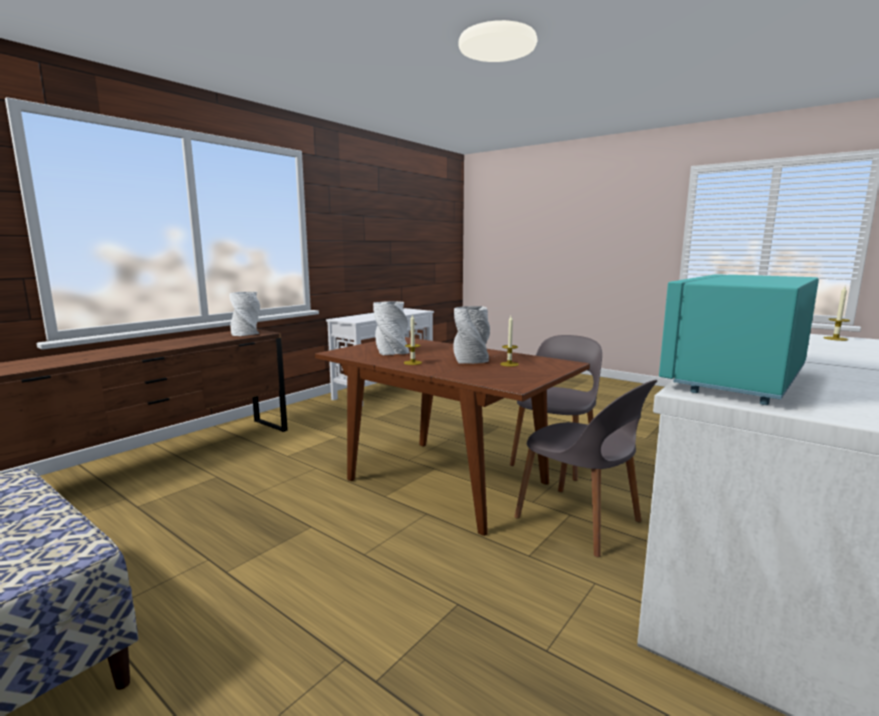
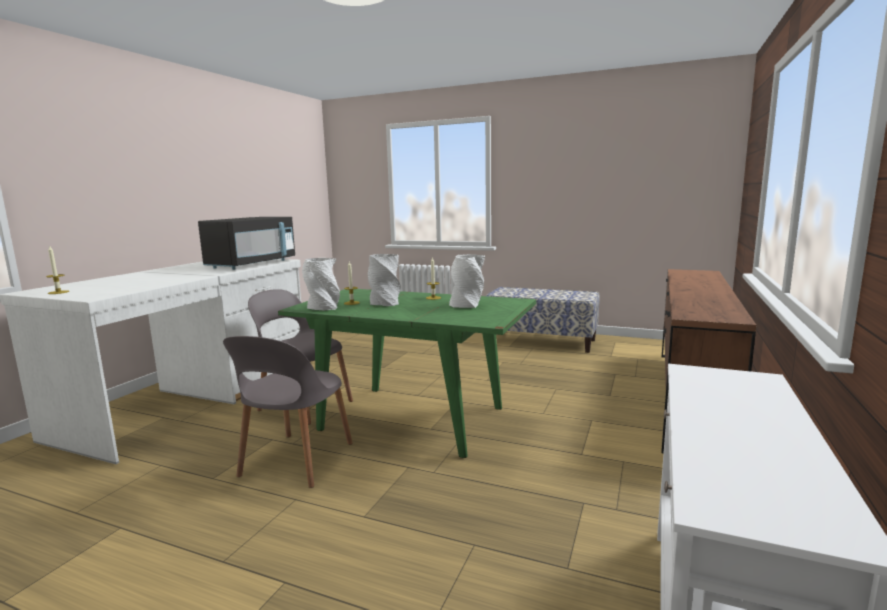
camera: 165 degrees right, 0 degrees up
white vase [230,292,260,336] -> white vase moved to [302,258,340,310]
brown dining table [315,337,590,536] -> green dining table [278,289,536,458]
turquoise microwave [659,274,819,405] -> black microwave [198,217,295,270]

